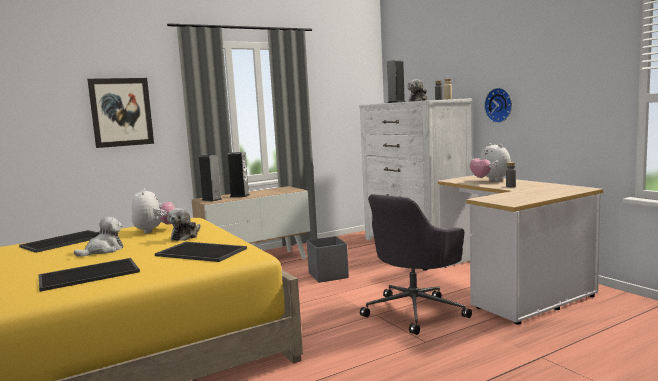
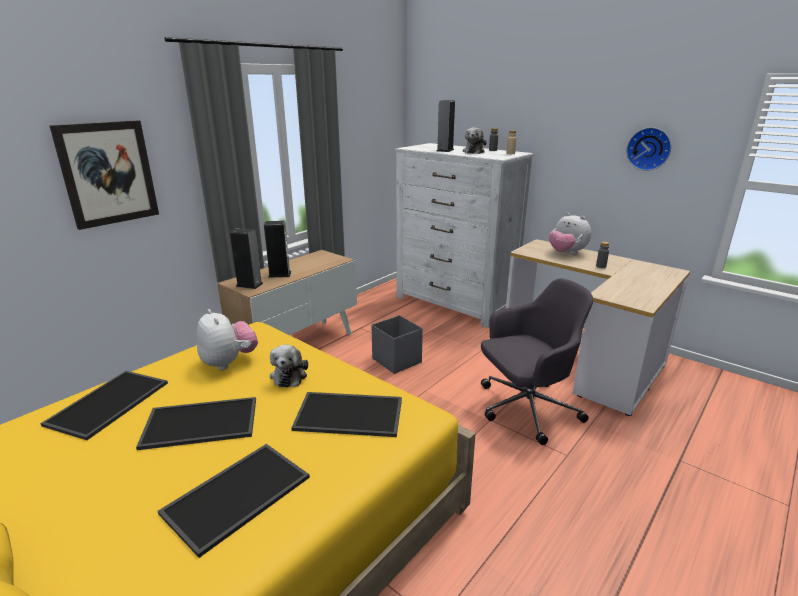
camera: 20 degrees left, 15 degrees up
plush toy [74,217,123,257] -> tray [136,397,256,450]
grey office chair [360,194,472,335] -> grey office chair turned 135 degrees counterclockwise [481,278,593,445]
wall clock [484,88,512,123] -> wall clock moved to [626,127,671,171]

